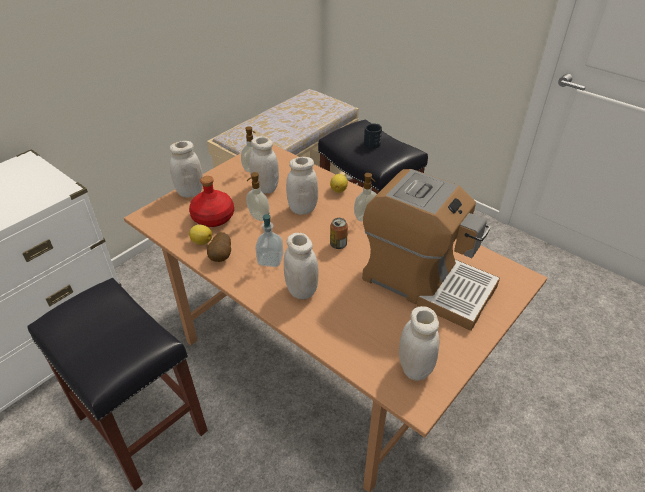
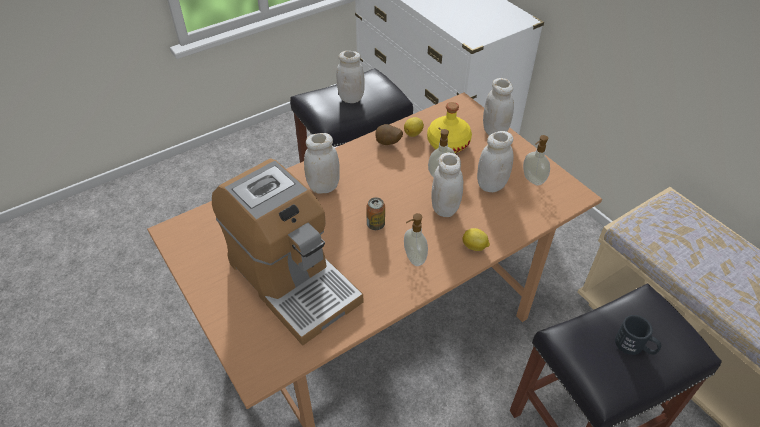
camera: 105 degrees right, 5 degrees up
red bottle [189,176,234,227] -> yellow bottle [427,102,472,153]
soap dispenser [255,213,283,267] -> none
coffee machine [362,169,500,331] -> coffee machine turned 90 degrees counterclockwise [212,158,364,345]
white jar [399,306,439,381] -> white jar moved to [336,51,365,103]

